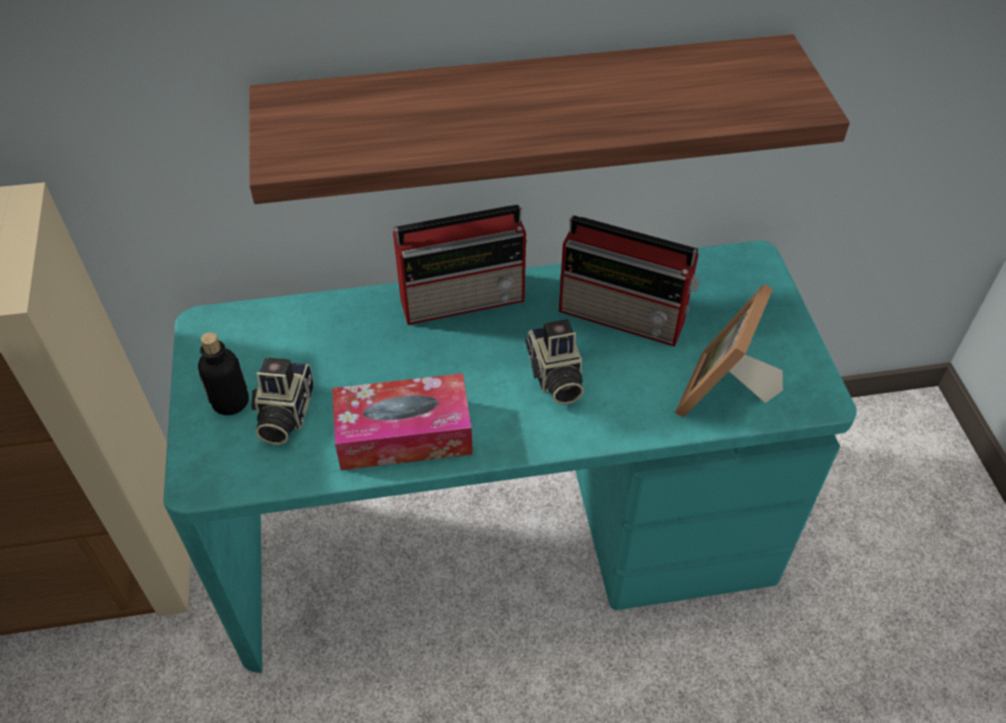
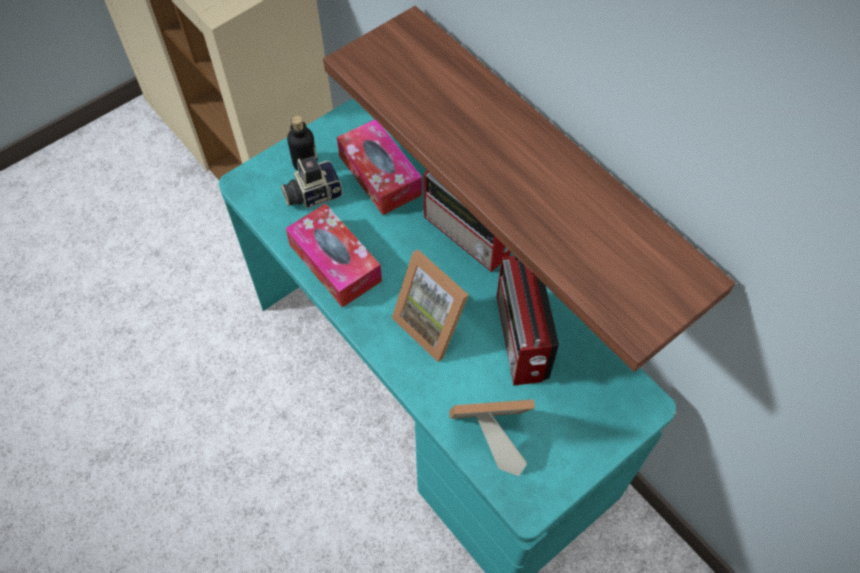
camera: 60 degrees right, 10 degrees up
camera [525,319,584,405] -> picture frame [392,250,469,362]
none -> tissue box [337,119,422,215]

